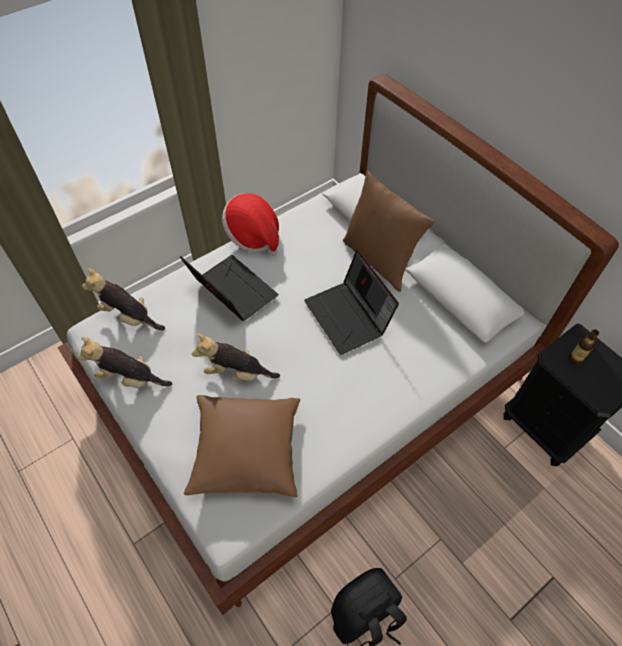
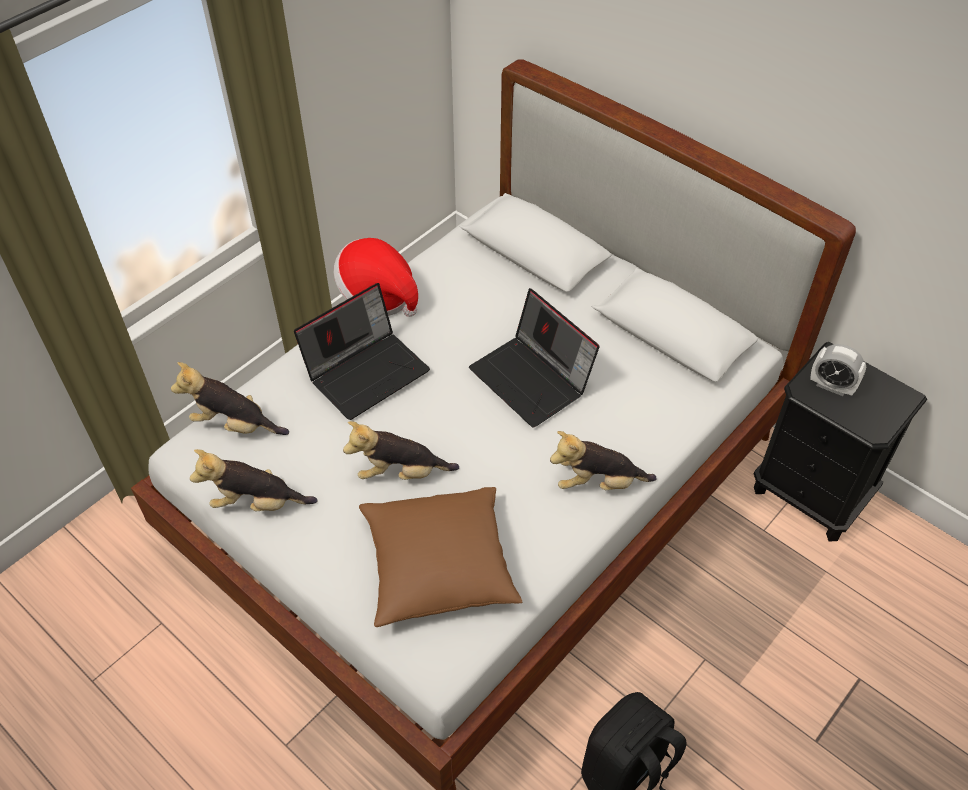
camera: 10 degrees left, 5 degrees down
laptop [180,255,278,321] -> laptop turned 105 degrees clockwise [294,283,430,420]
brown pillow [343,170,435,292] -> none
bottle [568,329,599,365] -> alarm clock [810,344,866,396]
none -> plush toy [550,431,657,490]

